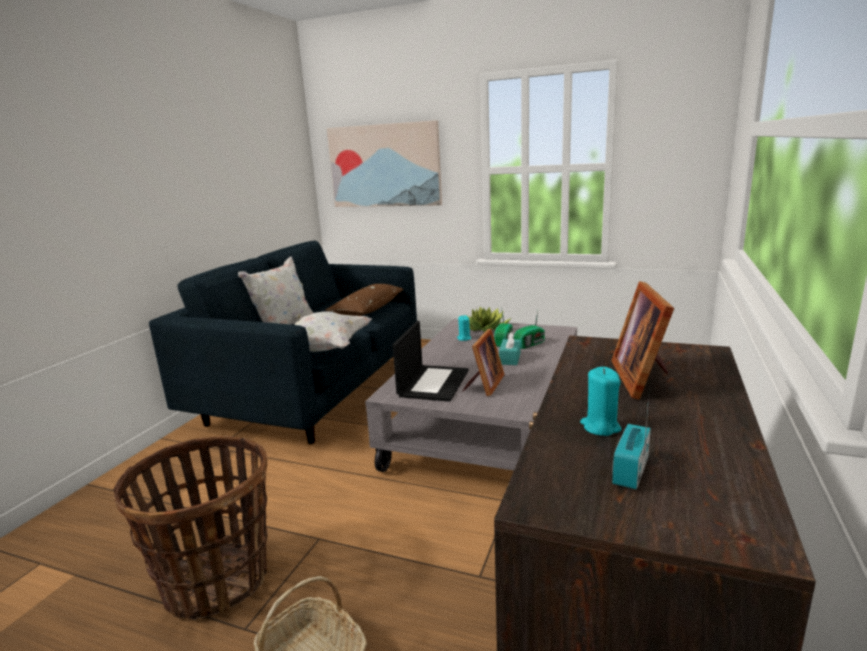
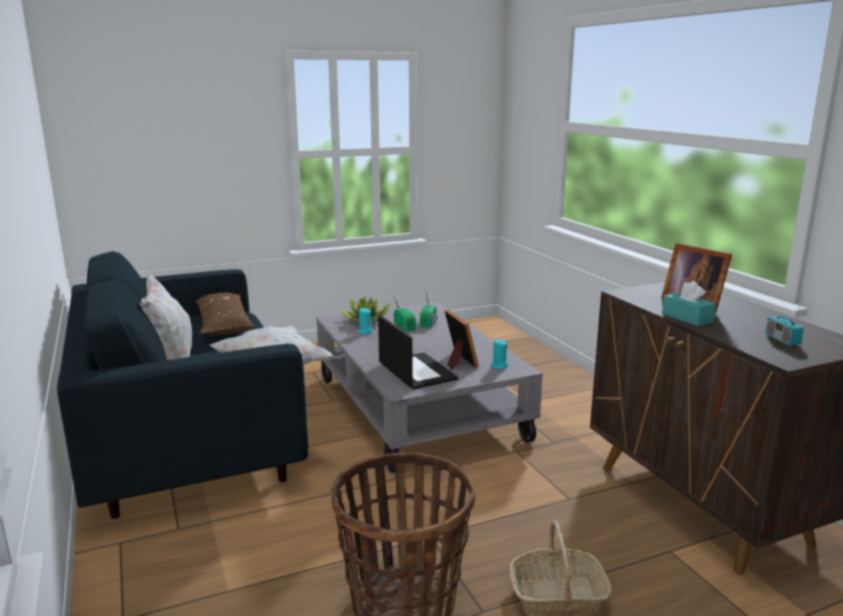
camera: 45 degrees left, 0 degrees up
picture [327,120,442,207] -> none
turquoise tissue box [499,331,520,365] -> turquoise tissue box moved to [662,281,716,326]
turquoise candle [580,367,621,436] -> turquoise candle moved to [490,339,508,369]

